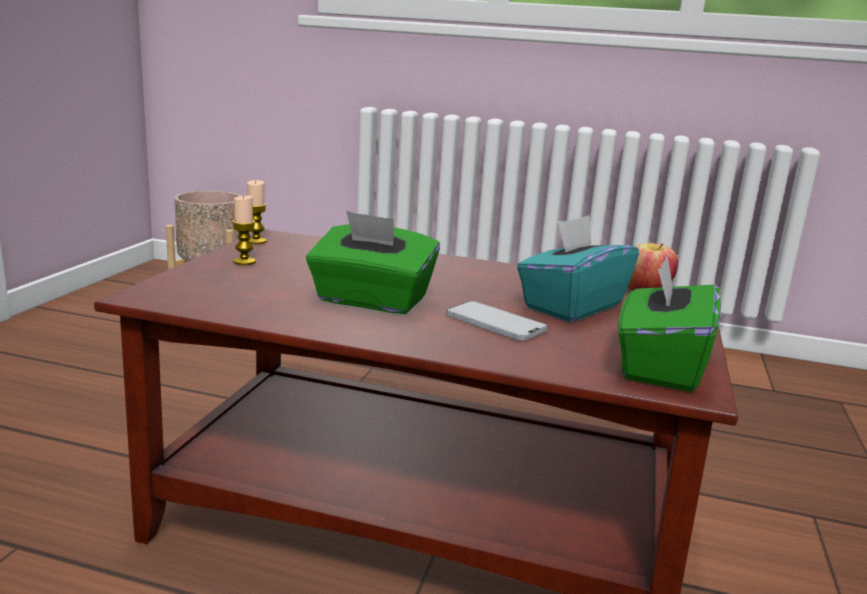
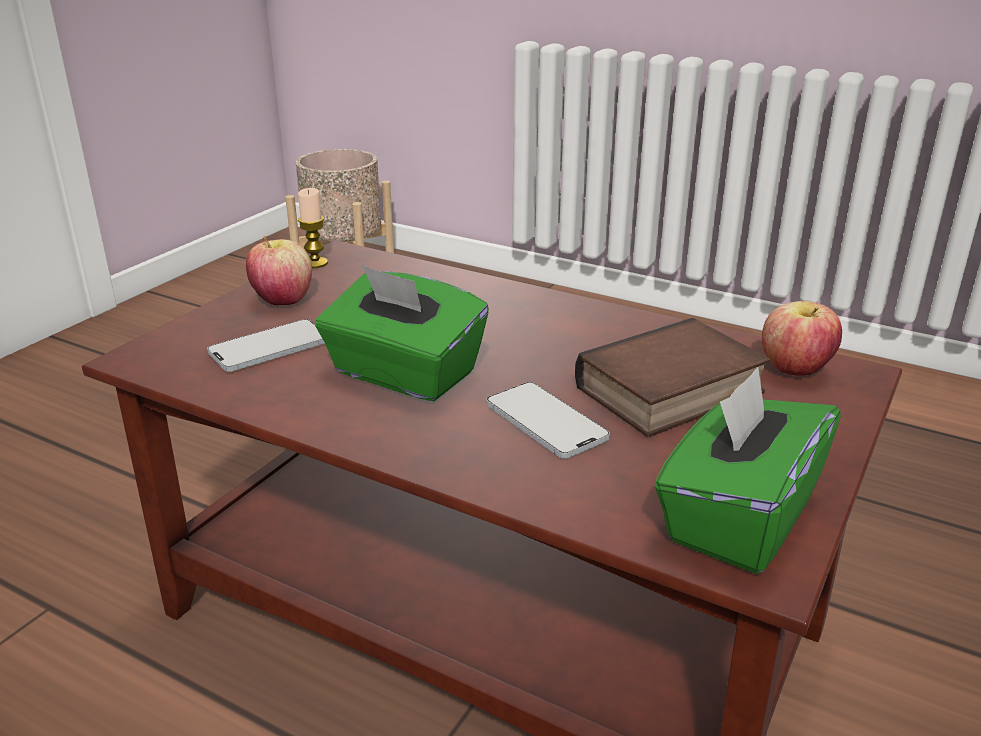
camera: 15 degrees right, 10 degrees up
candle [232,195,256,265] -> apple [246,236,312,306]
turquoise tissue box [517,215,639,322] -> book [575,318,770,437]
none -> phone [207,319,325,372]

